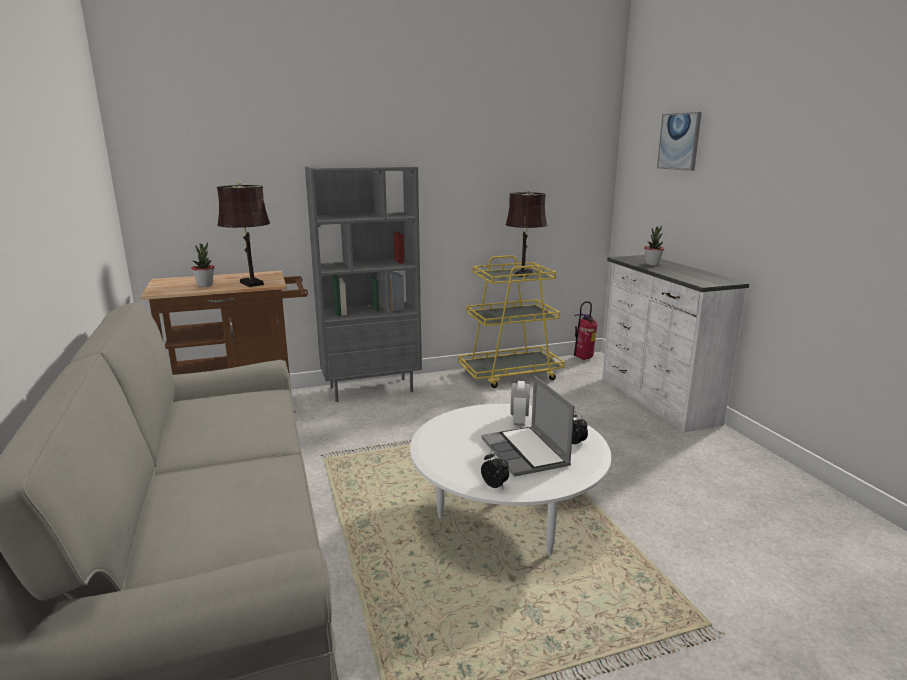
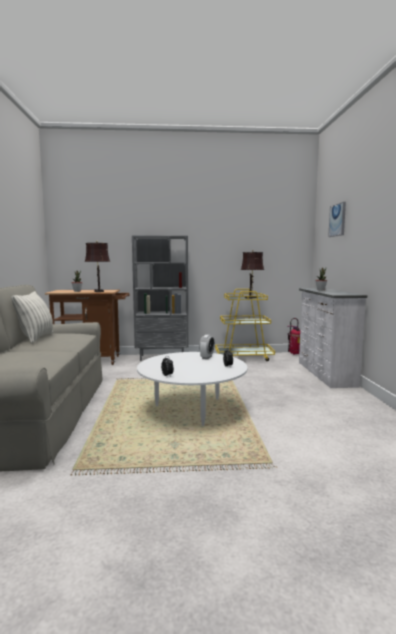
camera: 15 degrees right, 10 degrees down
laptop [481,375,574,477] -> none
none -> pillow [11,291,53,343]

